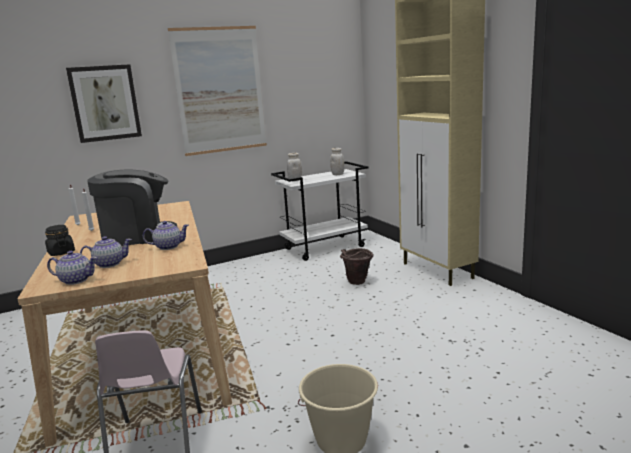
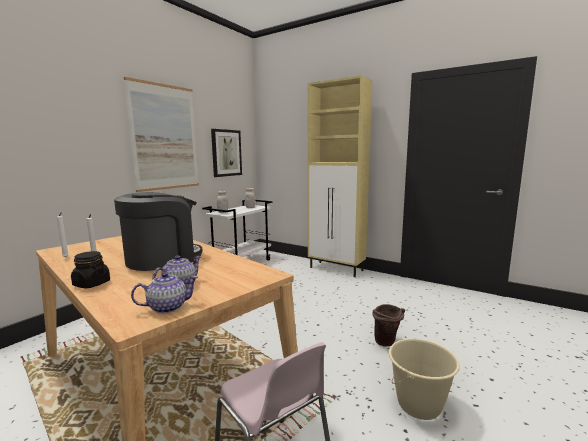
camera: 30 degrees left, 5 degrees down
picture [66,64,142,143] -> picture moved to [211,129,242,177]
teapot [143,221,189,250] -> none
brown bucket [340,248,374,285] -> brown bucket moved to [373,304,405,347]

